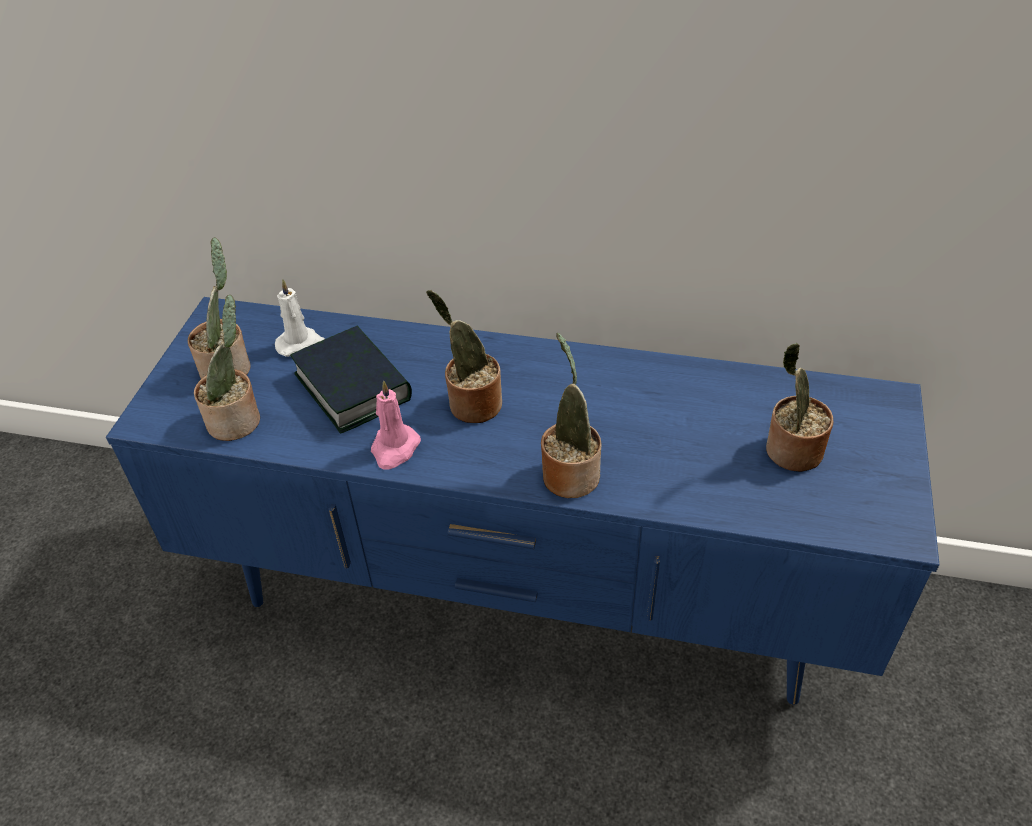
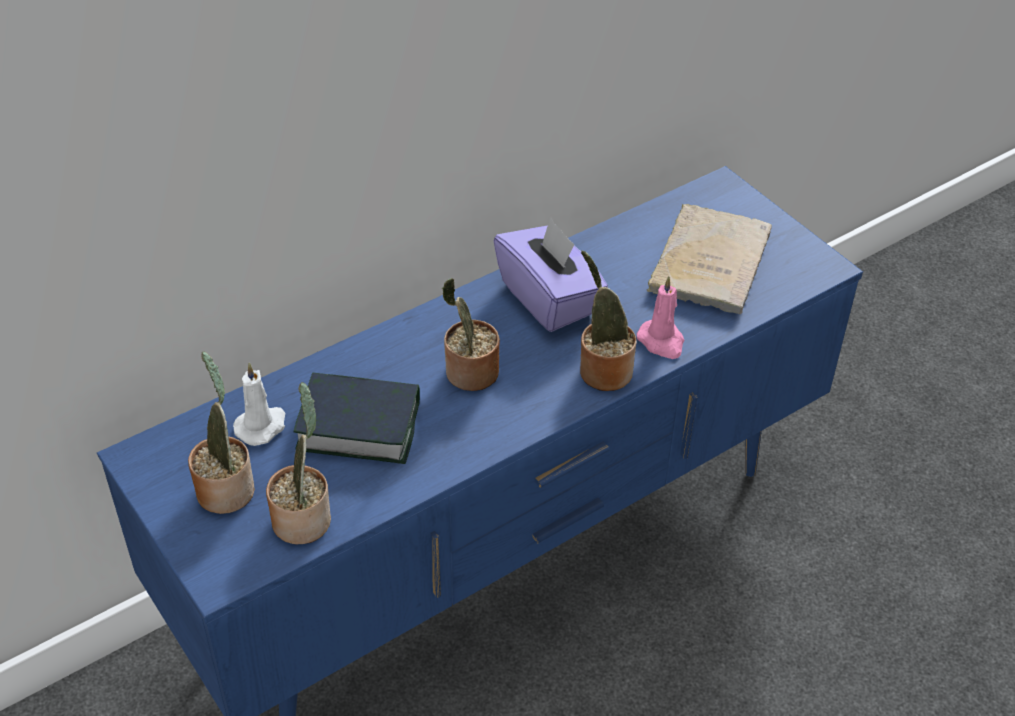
camera: 50 degrees left, 0 degrees up
pink candle [371,380,421,469] -> pink candle moved to [637,276,684,359]
potted plant [766,343,833,472] -> beige book [647,204,772,314]
none -> purple tissue box [494,217,608,332]

